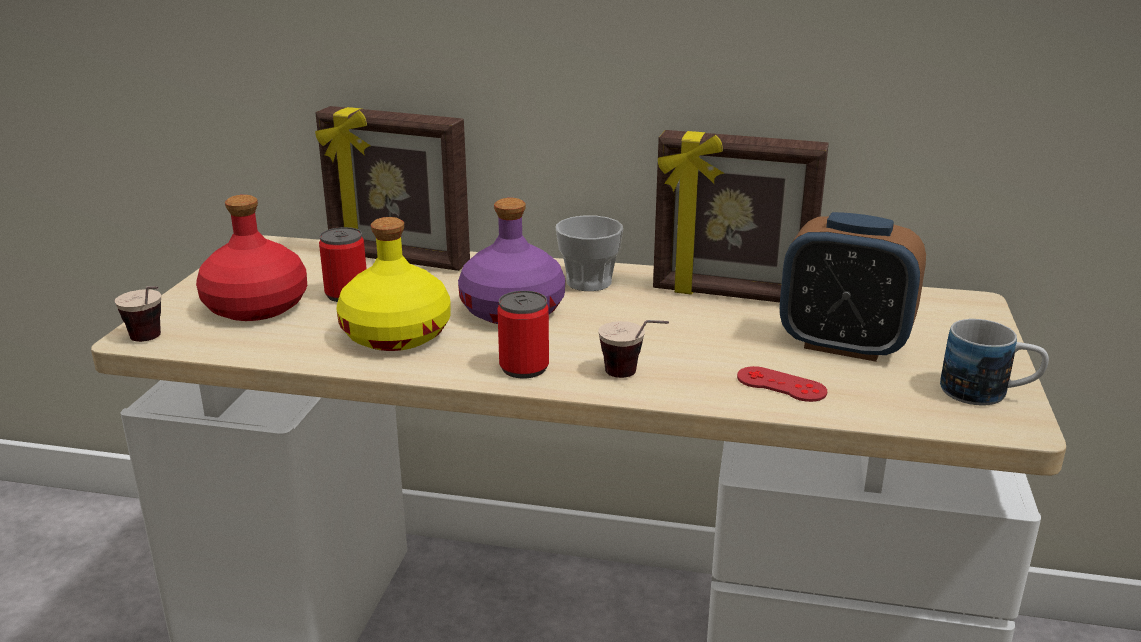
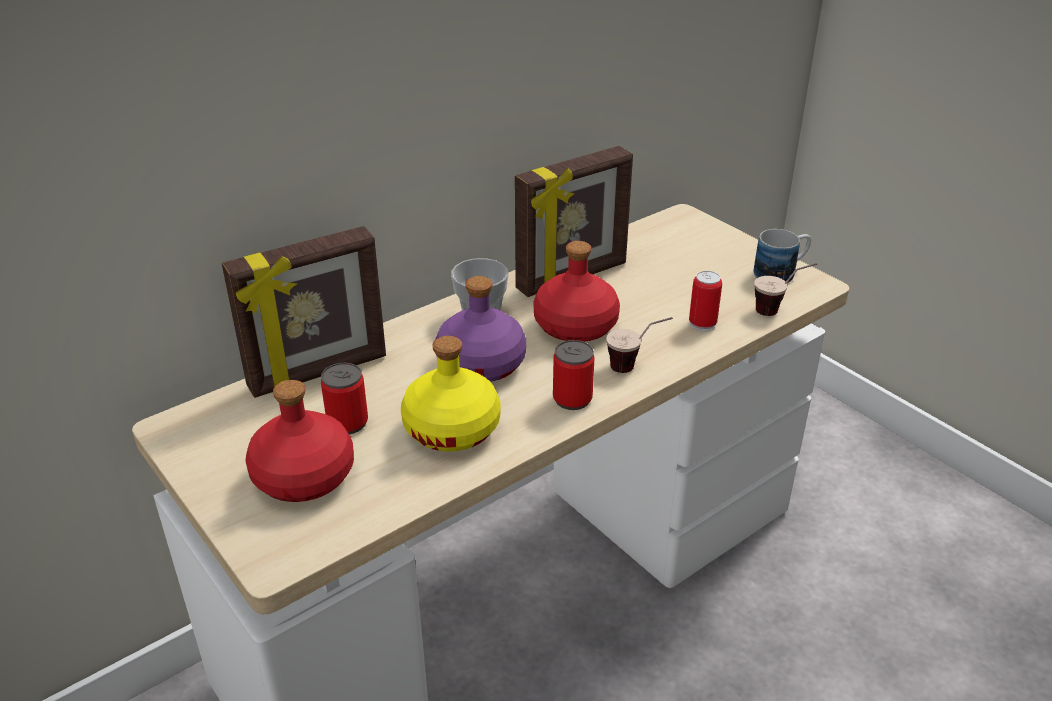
camera: 50 degrees left, 10 degrees up
cup [115,286,161,342] -> cup moved to [755,263,817,316]
red game controller [737,366,827,402] -> can [689,271,722,331]
alarm clock [780,212,926,362] -> none
none -> red bottle [533,241,620,342]

